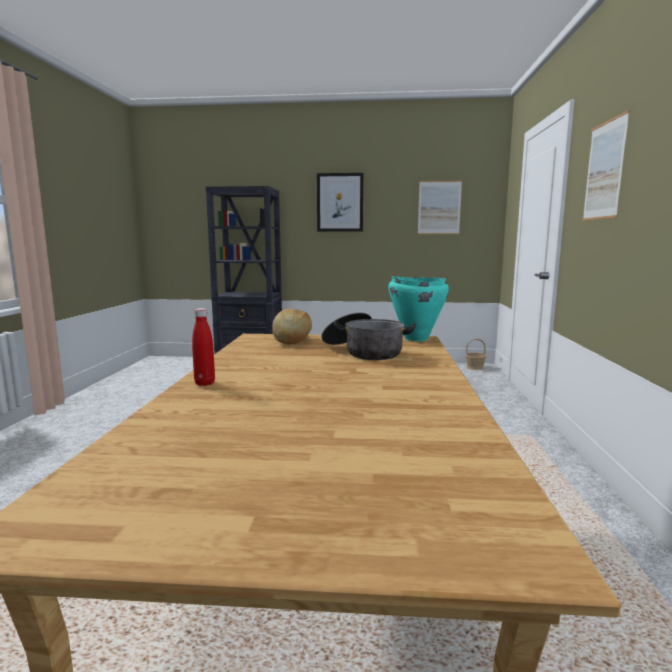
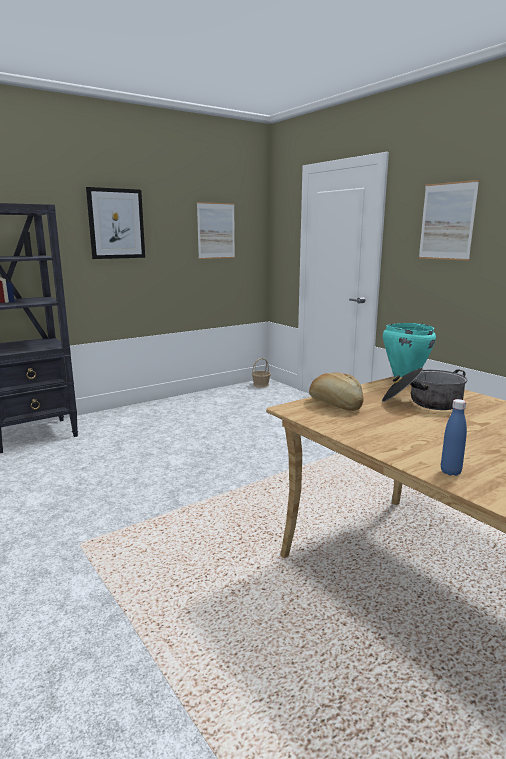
camera: 40 degrees left, 5 degrees up
red bottle [192,308,215,386] -> blue bottle [441,399,467,476]

